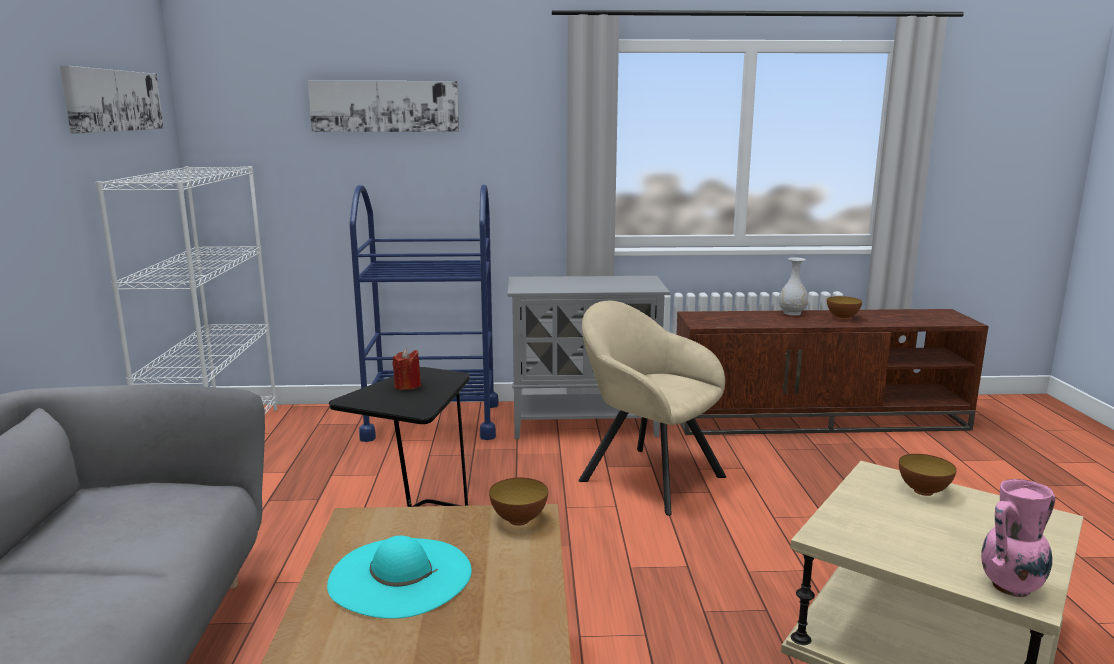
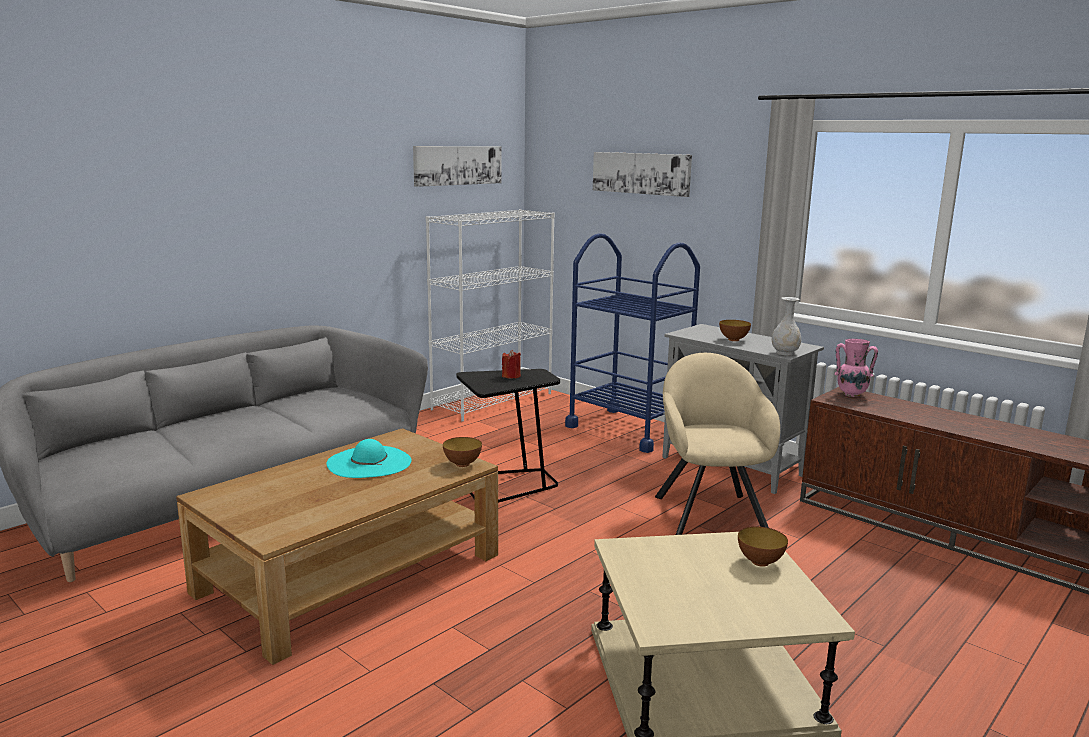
camera: 45 degrees right, 0 degrees up
white vase [779,257,808,316] -> white vase moved to [772,297,801,356]
bowl [827,296,862,320] -> bowl moved to [719,320,751,341]
pink vase [981,479,1055,597] -> pink vase moved to [835,339,878,397]

